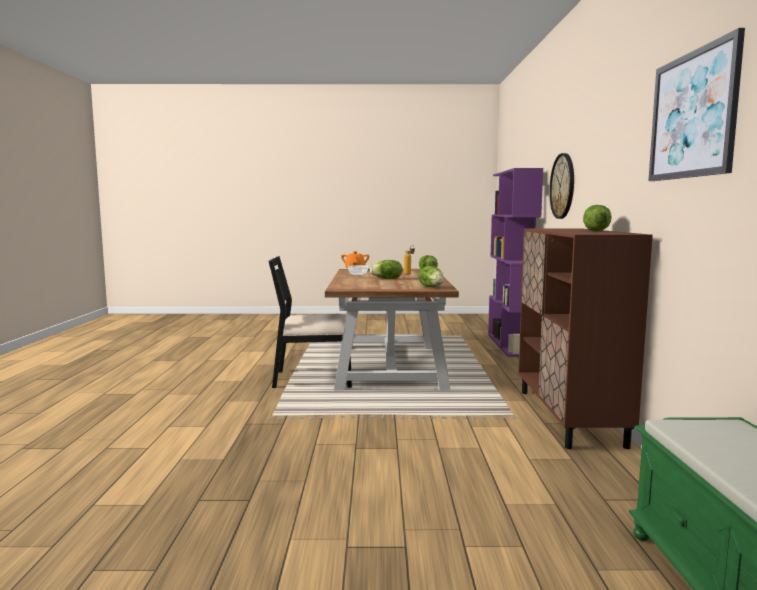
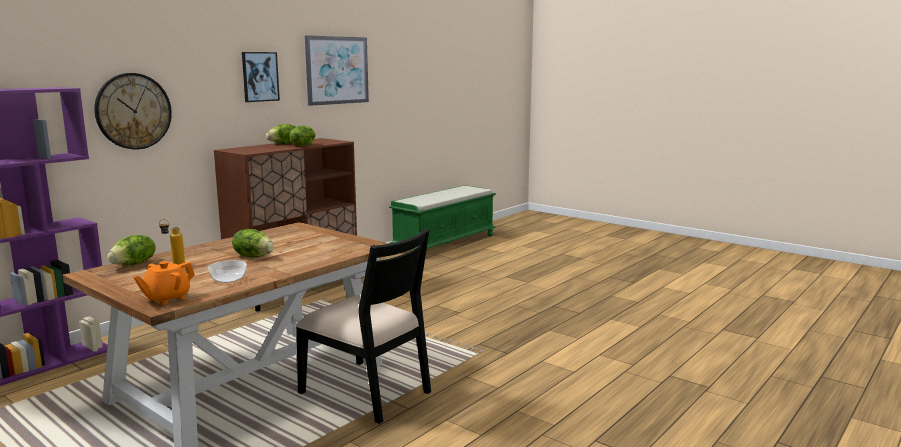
camera: 140 degrees left, 5 degrees up
lettuce [419,266,444,287] -> lettuce moved to [290,126,315,146]
none -> picture [242,52,280,102]

